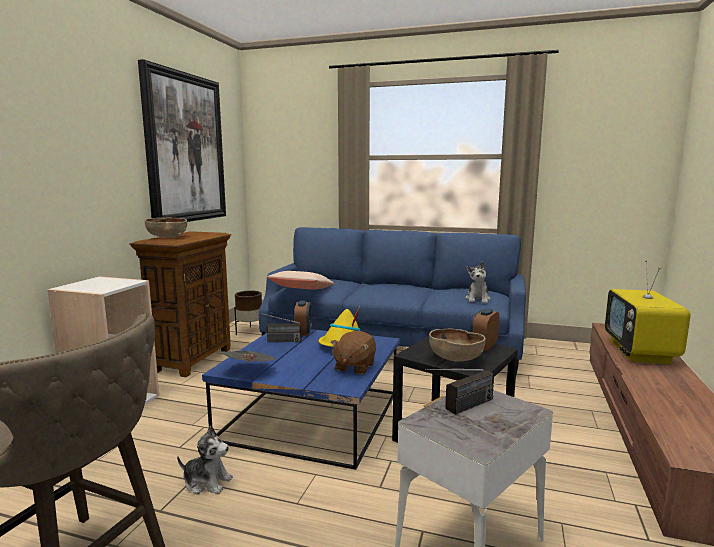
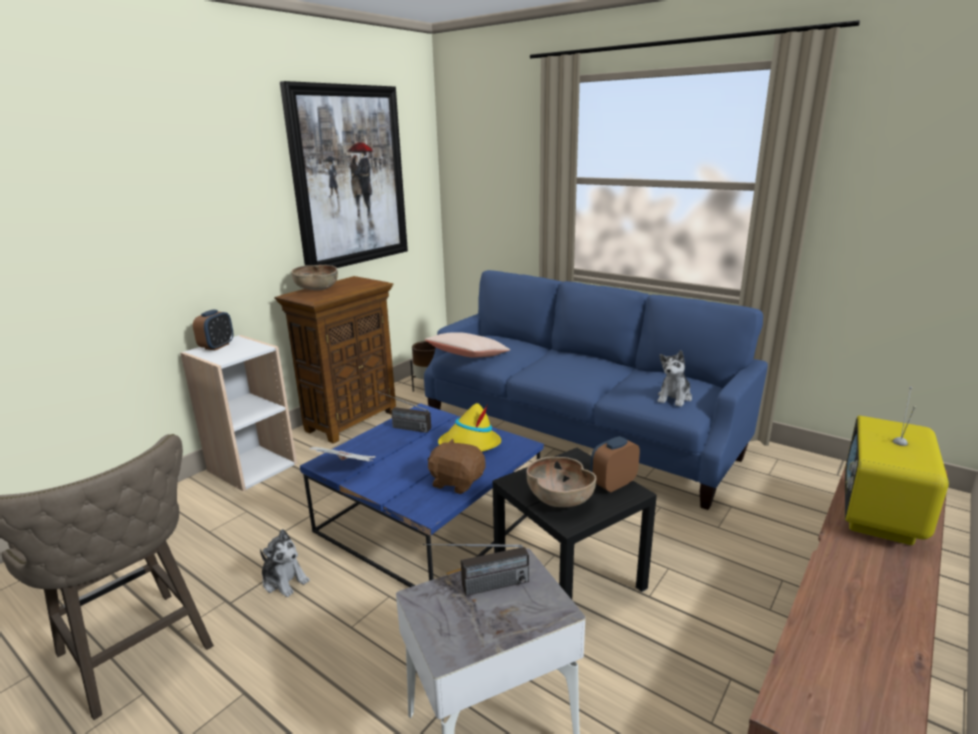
camera: 20 degrees right, 10 degrees up
alarm clock [294,300,312,335] -> alarm clock moved to [193,310,233,351]
brown plush toy [331,331,376,375] -> brown plush toy turned 75 degrees clockwise [428,439,485,494]

